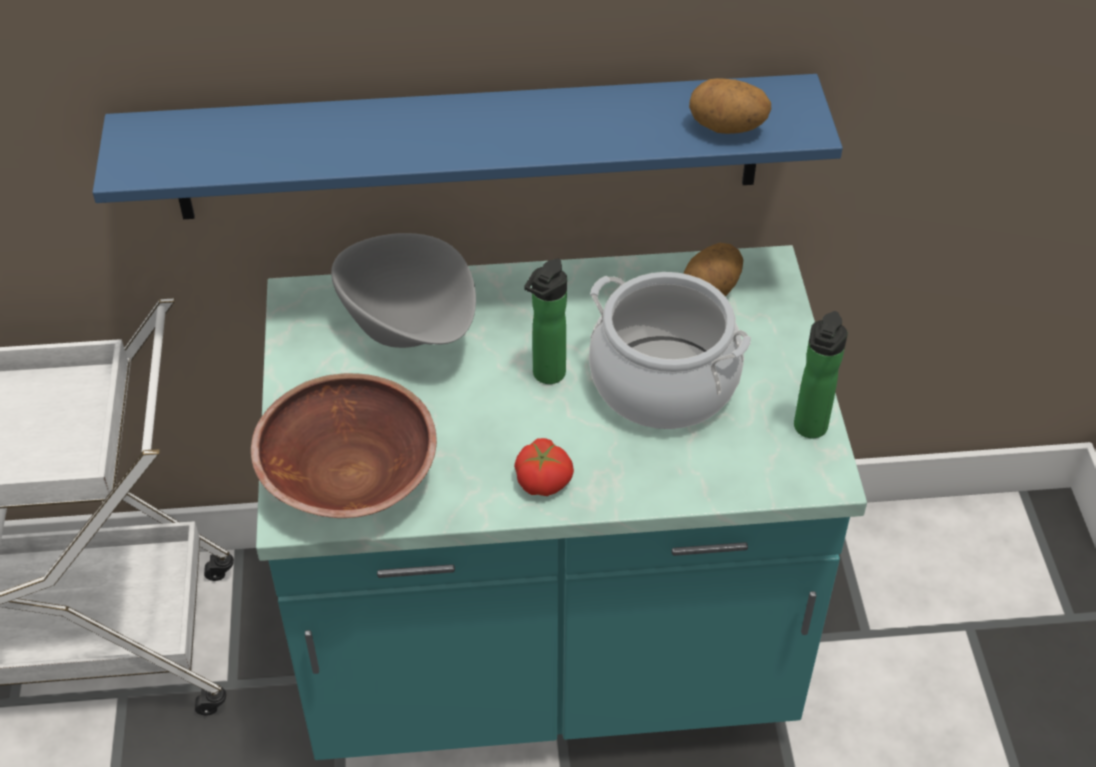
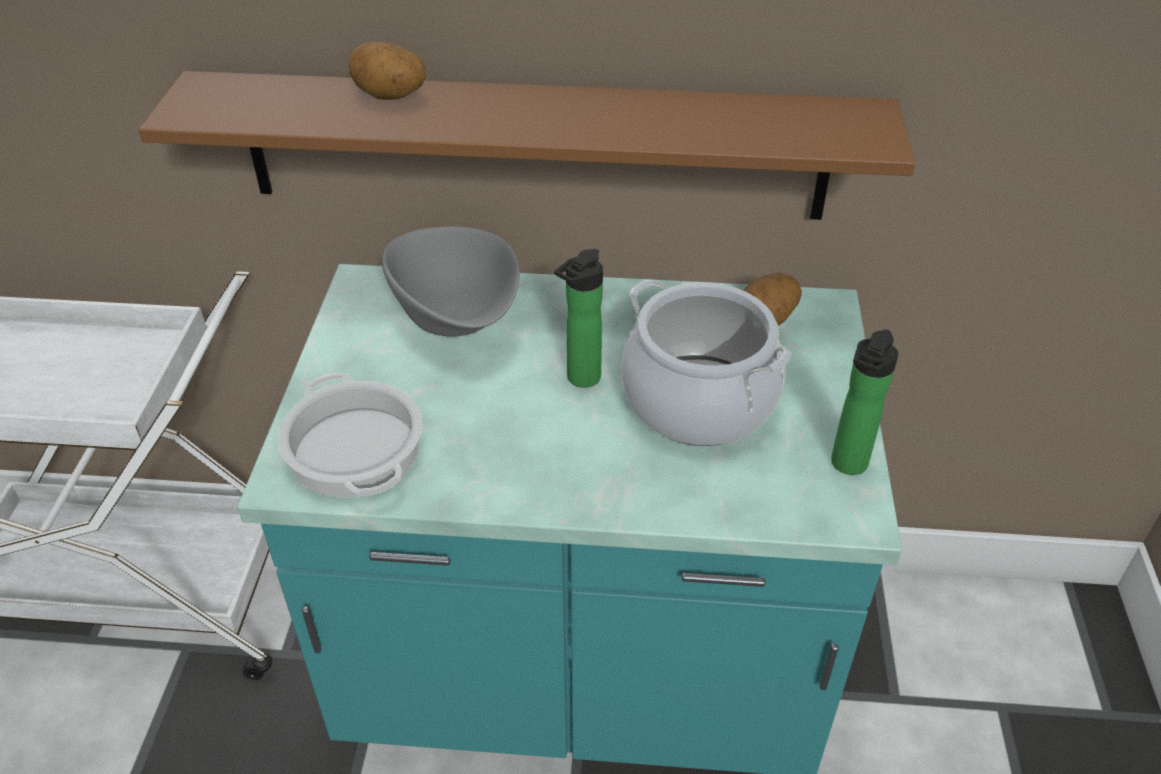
camera: 10 degrees right, 5 degrees down
blue shelf [93,74,843,219] -> brown shelf [138,71,915,220]
brown bowl [251,373,437,518] -> cooking pot [278,373,423,498]
tomato [514,438,574,496] -> none
potato [689,78,771,134] -> potato moved to [348,42,426,100]

